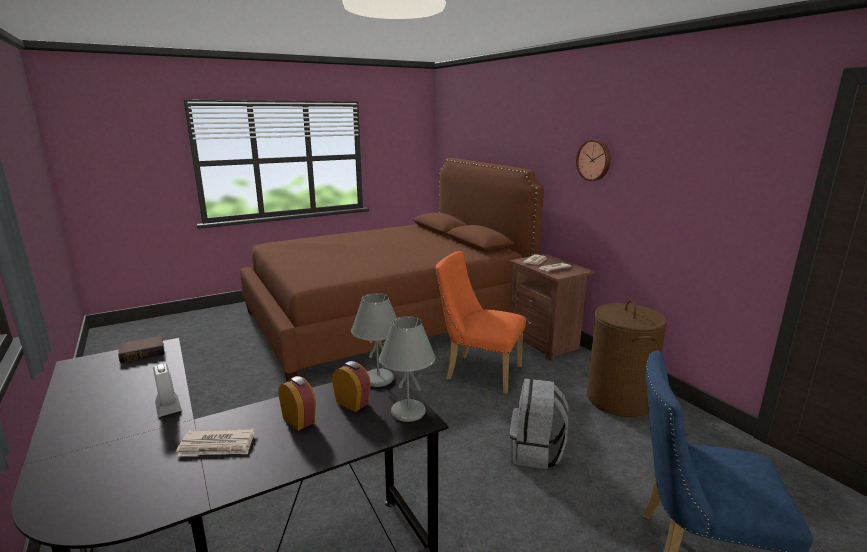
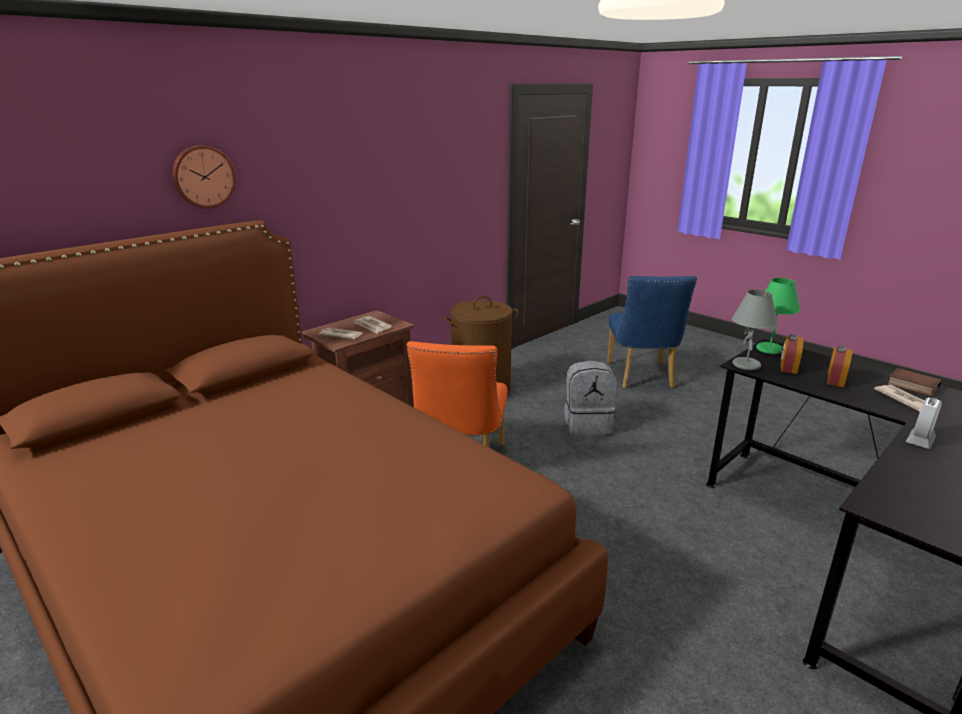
camera: 105 degrees left, 5 degrees up
book [118,336,165,363] -> book moved to [887,368,942,397]
grey table lamp [379,316,436,422] -> green table lamp [756,278,801,354]
wall clock [576,139,611,181] -> wall clock moved to [172,145,236,208]

